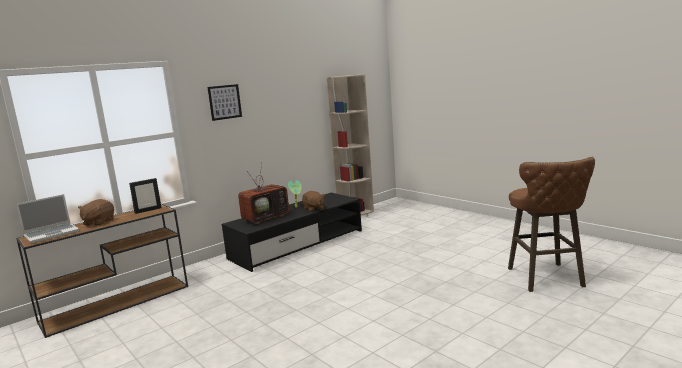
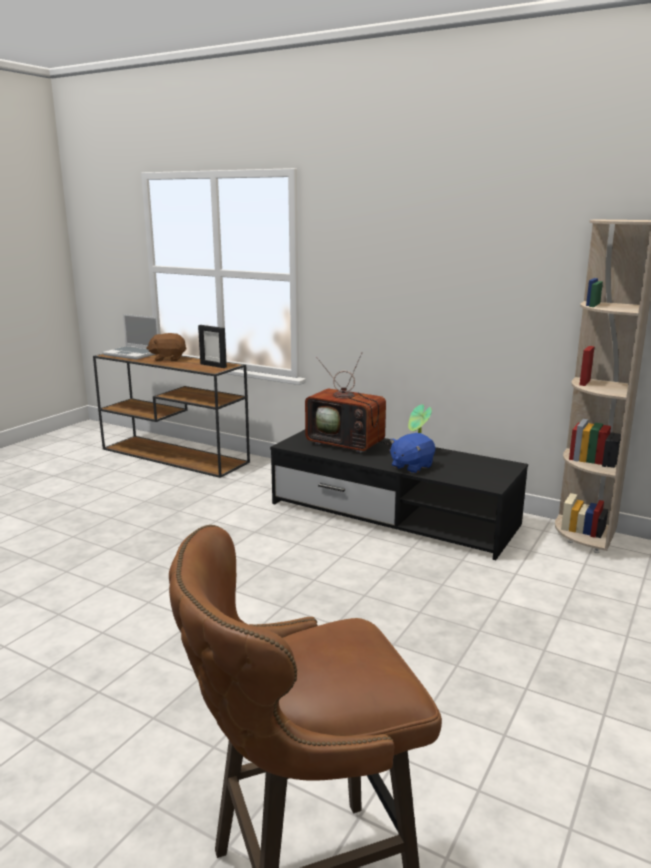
camera: 70 degrees right, 5 degrees up
picture [207,84,242,121] -> none
brown plush toy [302,191,325,212] -> blue plush toy [390,433,435,473]

